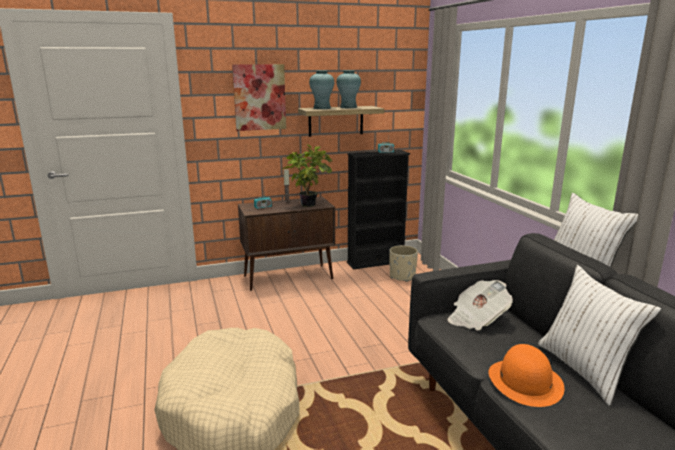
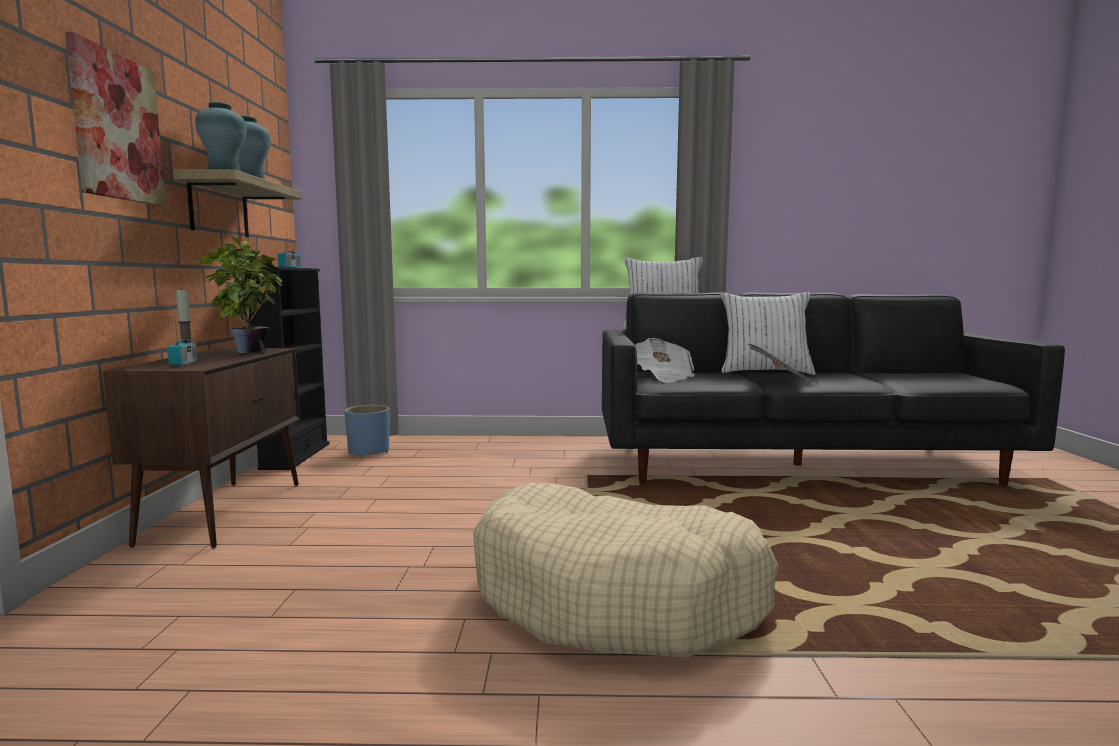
camera: 70 degrees left, 10 degrees down
beige planter [389,245,418,282] -> blue planter [344,405,389,457]
orange hat [488,344,564,407] -> newspaper [748,344,819,383]

